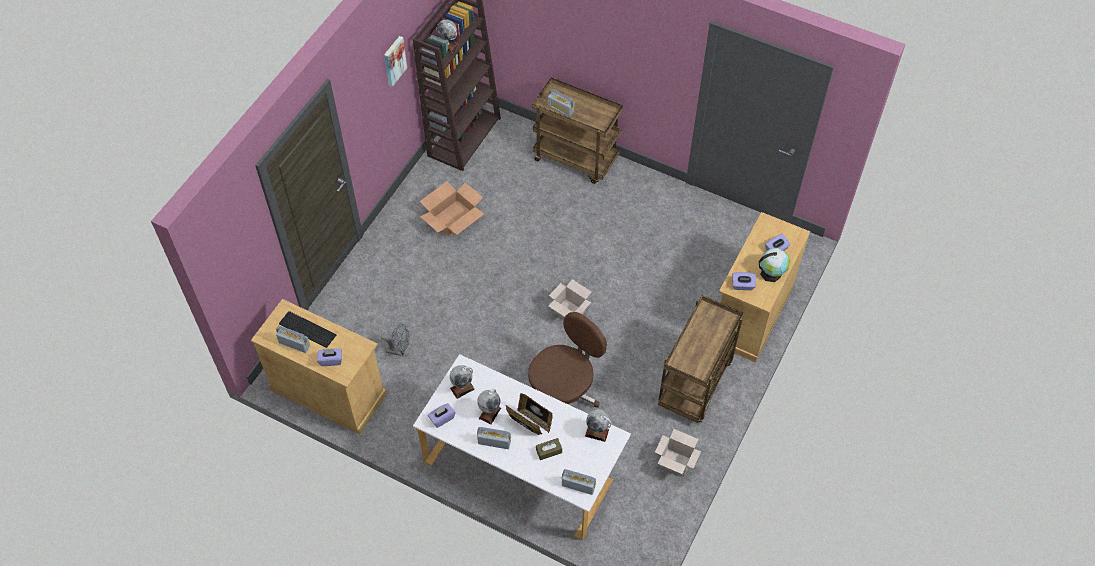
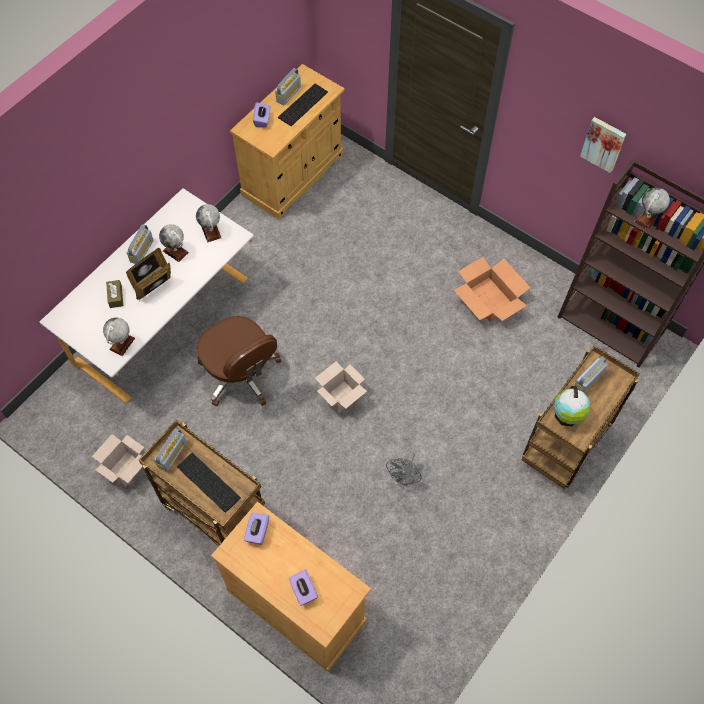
camera: 100 degrees right, 5 degrees up
grey fan [381,324,410,356] -> grey fan moved to [386,451,421,486]
purple tissue box [428,403,455,428] -> none
radio [562,469,596,495] -> radio moved to [154,428,187,472]
globe [759,248,790,282] -> globe moved to [554,386,590,426]
none -> keyboard [177,453,241,513]

